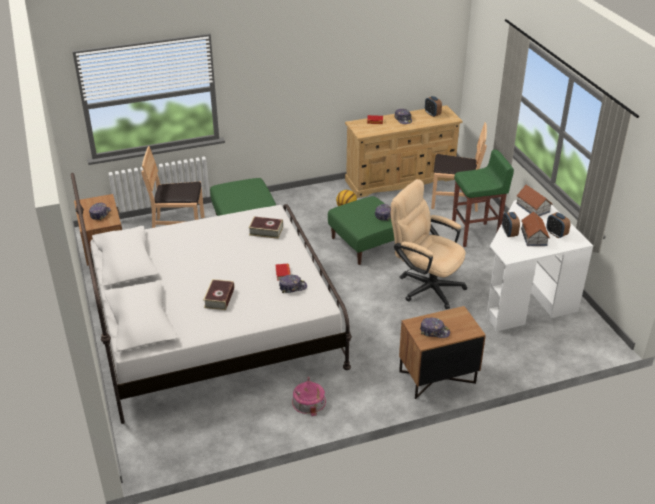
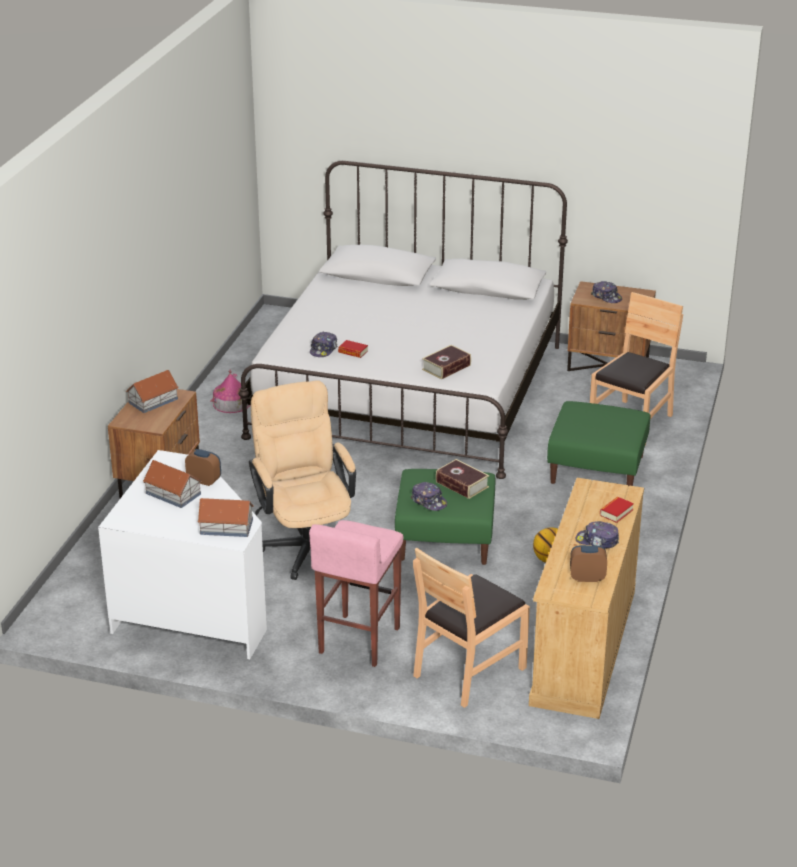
camera: 125 degrees right, 5 degrees down
book [203,279,234,310] -> book moved to [436,459,489,499]
beige office chair [391,179,467,309] -> beige office chair turned 90 degrees counterclockwise [249,380,356,580]
cap [420,317,450,338] -> toy house [126,370,179,413]
green stool [451,150,514,247] -> pink stool [309,520,403,667]
alarm clock [546,212,571,238] -> none

